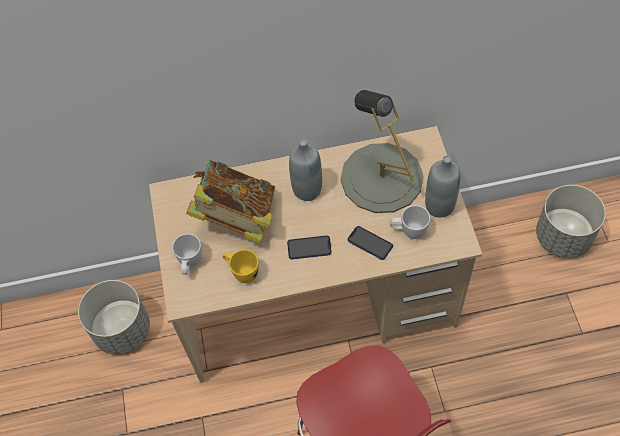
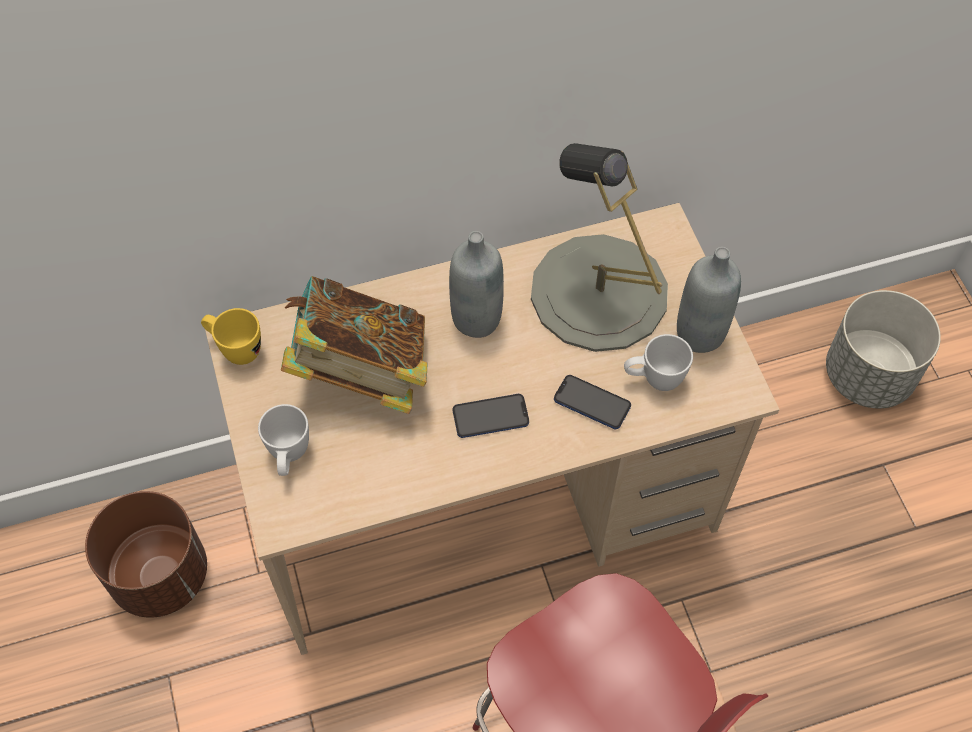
camera: 10 degrees left, 0 degrees up
grey planter [78,280,150,355] -> brown planter [85,491,207,618]
yellow mug [223,249,259,283] -> yellow mug moved to [201,308,261,365]

